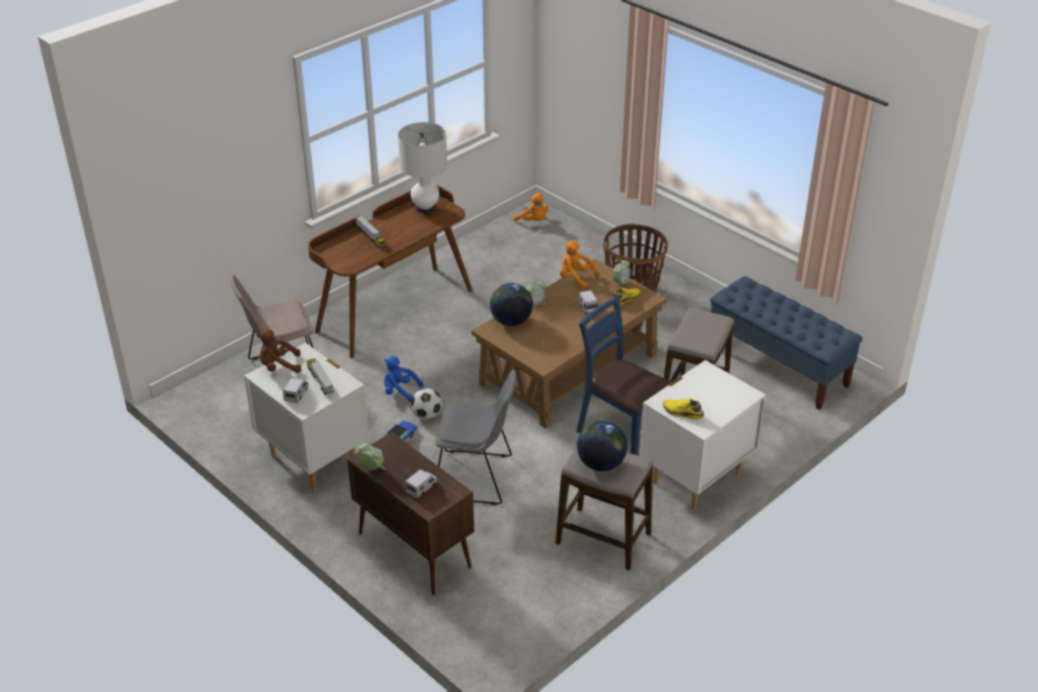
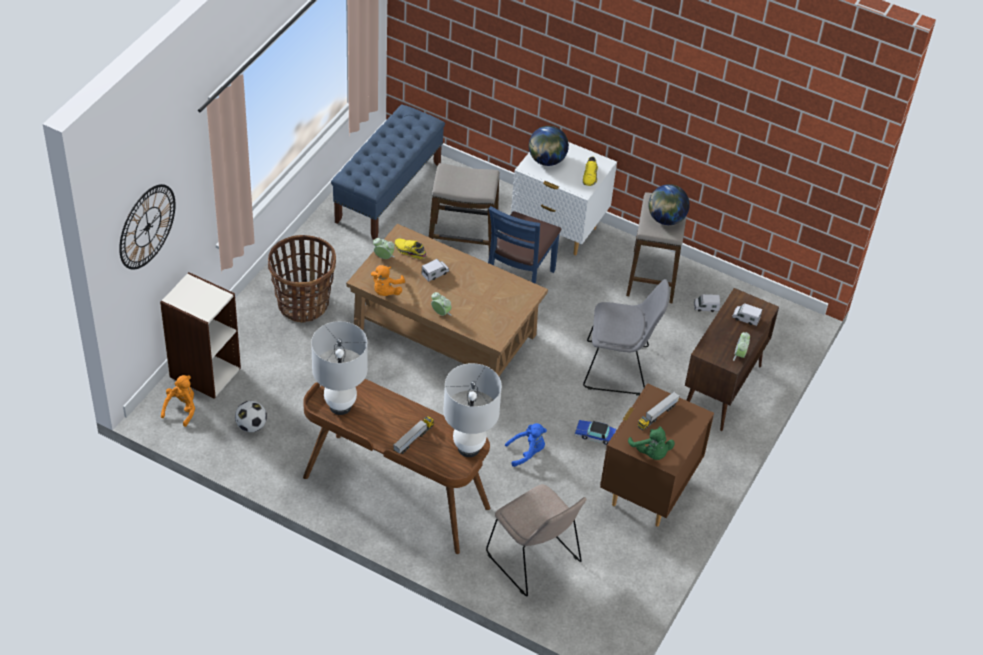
camera: 110 degrees left, 10 degrees up
white nightstand [244,343,369,490] -> brown nightstand [600,383,714,527]
brown plush toy [257,329,301,373] -> green plush toy [628,426,675,460]
toy truck [283,377,309,403] -> toy truck moved to [694,294,720,312]
blue plush toy [384,356,423,402] -> blue plush toy turned 105 degrees counterclockwise [505,423,547,467]
football [411,388,442,420] -> football moved to [235,401,267,432]
grey chair [436,370,516,505] -> grey chair turned 105 degrees clockwise [583,279,669,396]
globe [490,283,533,326] -> globe moved to [529,126,569,166]
none -> wall clock [119,184,176,270]
none -> bookcase [160,272,241,399]
none -> white table lamp [443,363,502,457]

